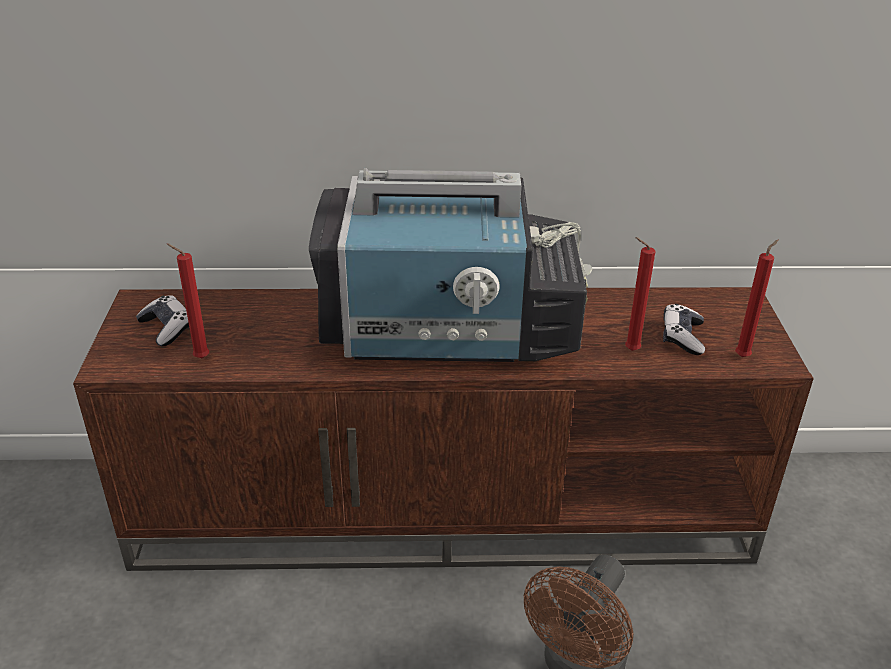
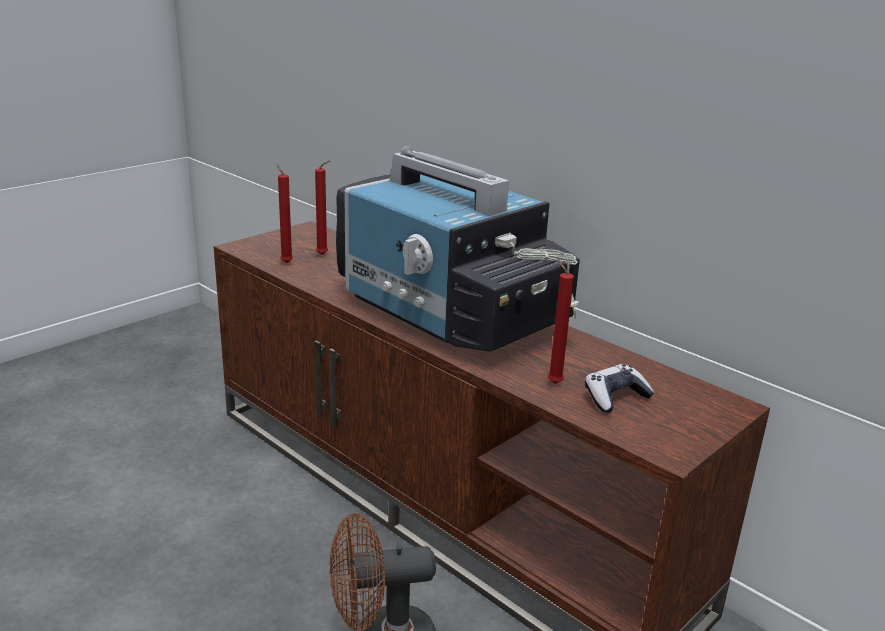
camera: 45 degrees right, 10 degrees down
game controller [136,295,189,347] -> none
red candle [735,239,779,357] -> red candle moved to [315,160,331,255]

